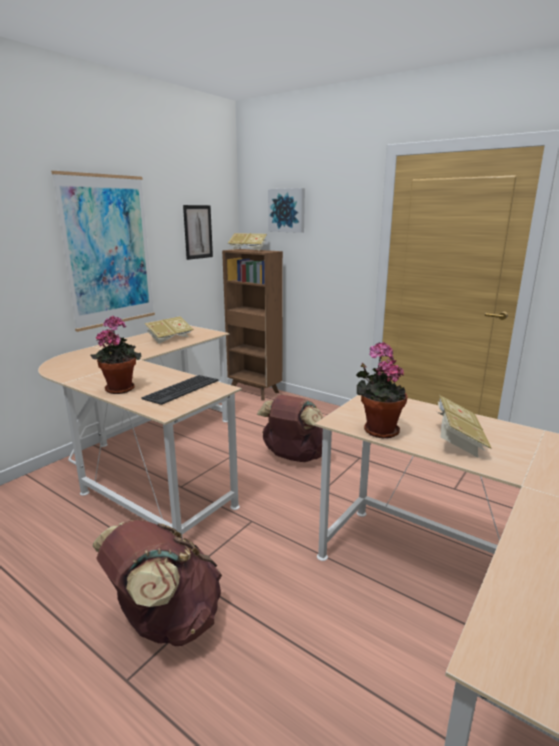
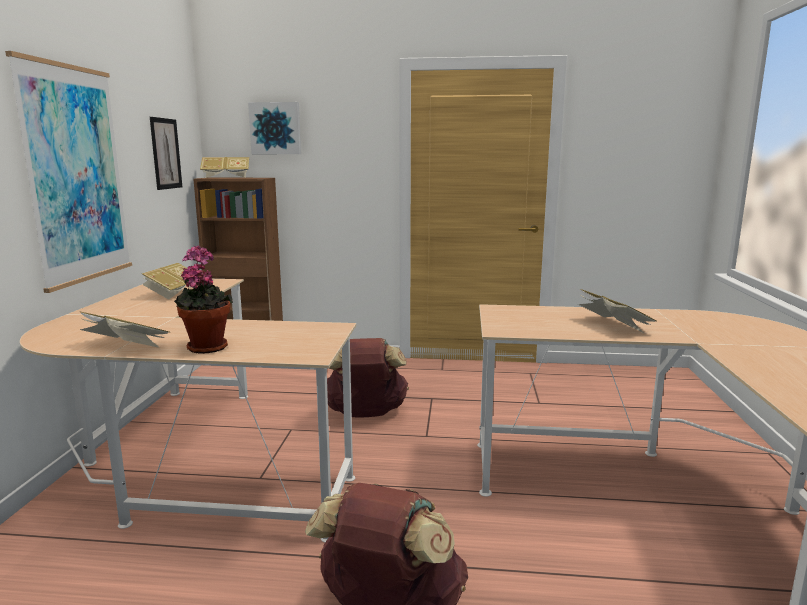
camera: 30 degrees left, 5 degrees down
keyboard [141,375,219,405] -> none
potted plant [356,342,407,439] -> none
none -> book [79,311,171,348]

